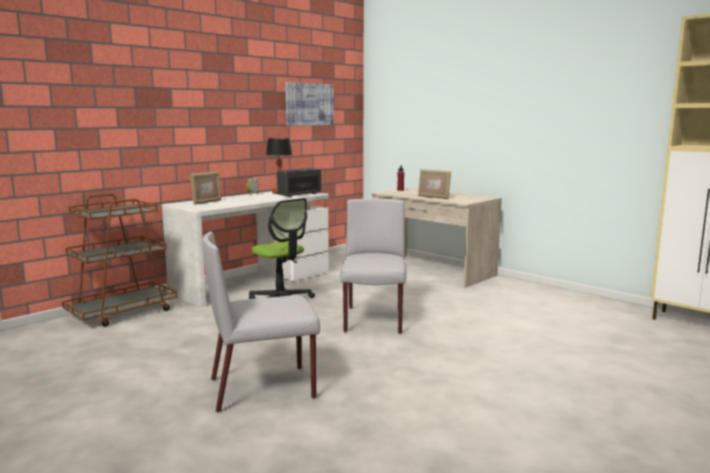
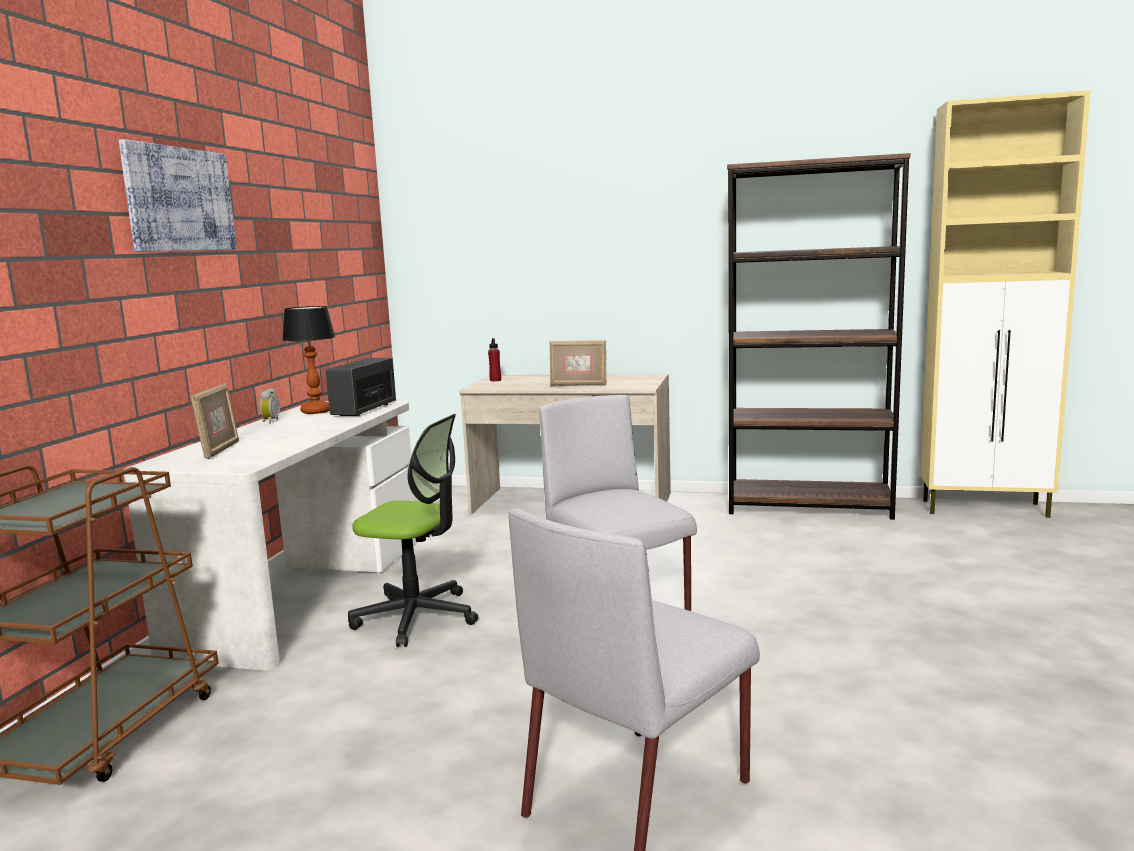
camera: 30 degrees left, 0 degrees up
picture [285,82,334,126] -> picture moved to [119,139,237,252]
none -> brown bookcase [727,153,910,520]

